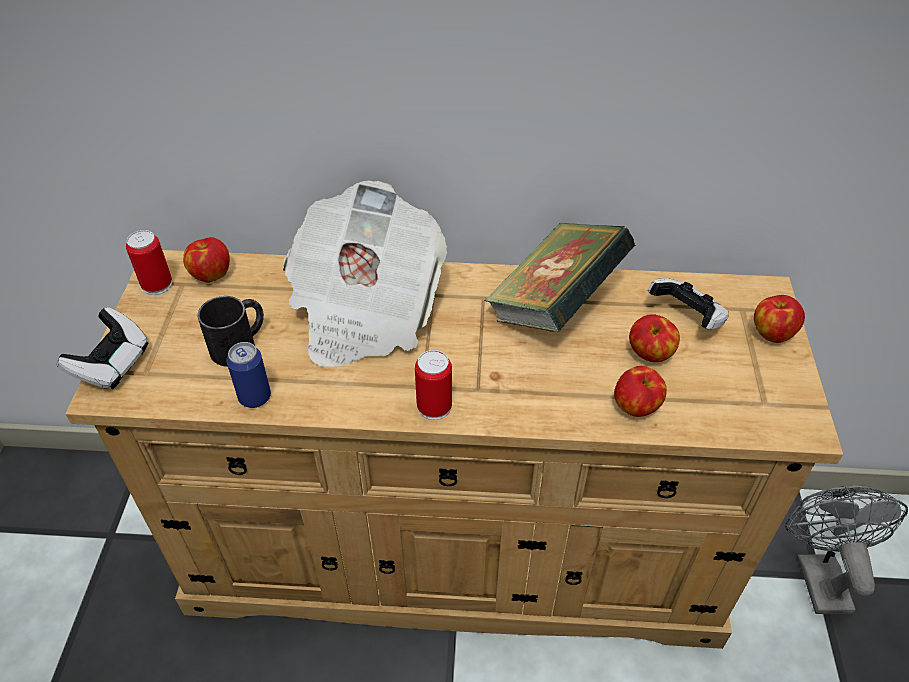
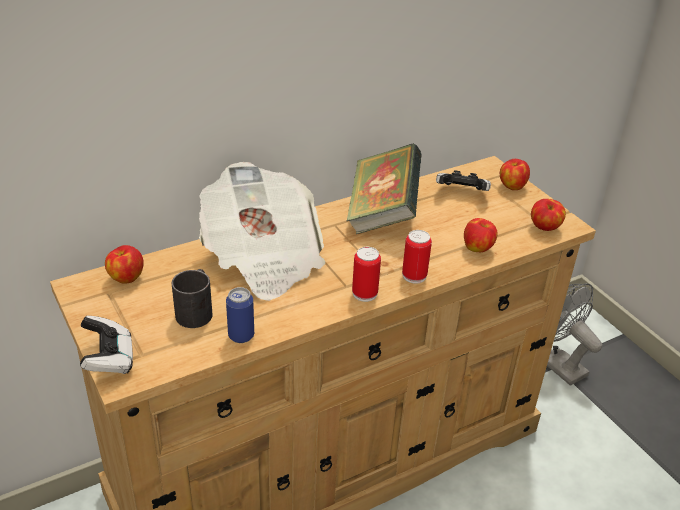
camera: 35 degrees left, 10 degrees down
can [126,230,172,295] -> can moved to [402,230,432,283]
apple [629,314,680,362] -> apple moved to [531,199,566,231]

